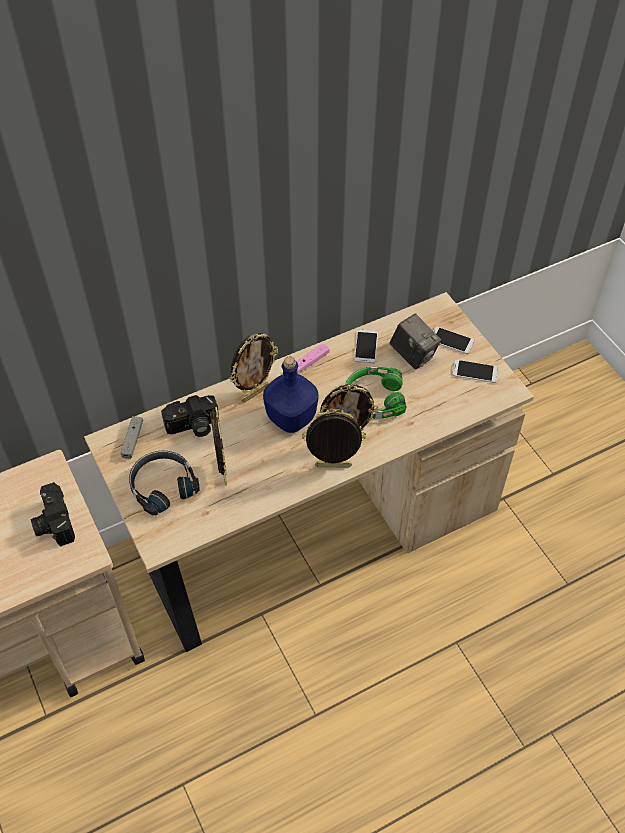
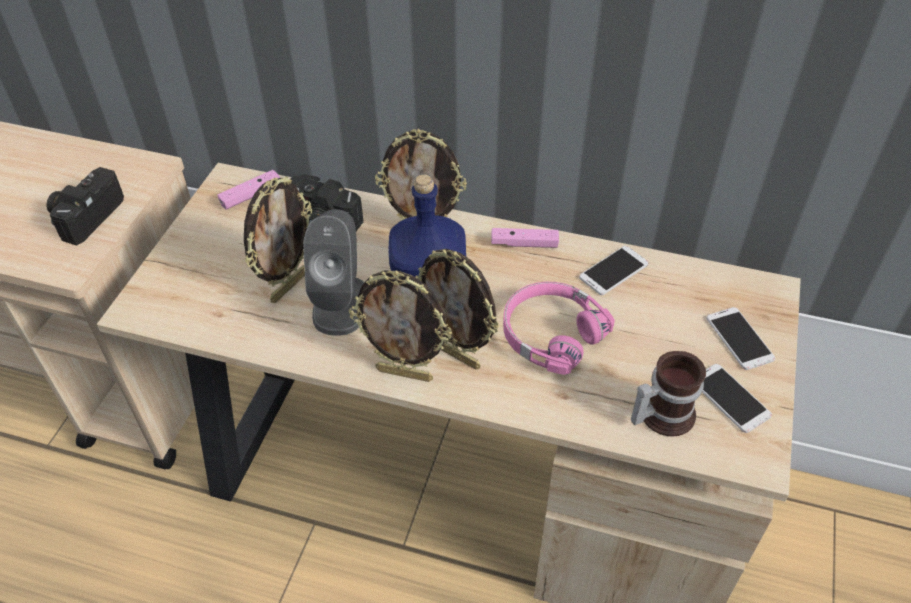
camera: 45 degrees right, 5 degrees down
grey game controller [120,416,143,459] -> pink game controller [217,170,280,210]
black headphones [129,451,199,515] -> none
picture frame [302,409,366,468] -> picture frame turned 150 degrees clockwise [349,270,452,382]
green headphones [345,367,406,419] -> pink headphones [503,282,615,375]
camera [390,314,442,370] -> none
none -> grey speaker [303,209,364,336]
none -> mug [631,351,706,437]

